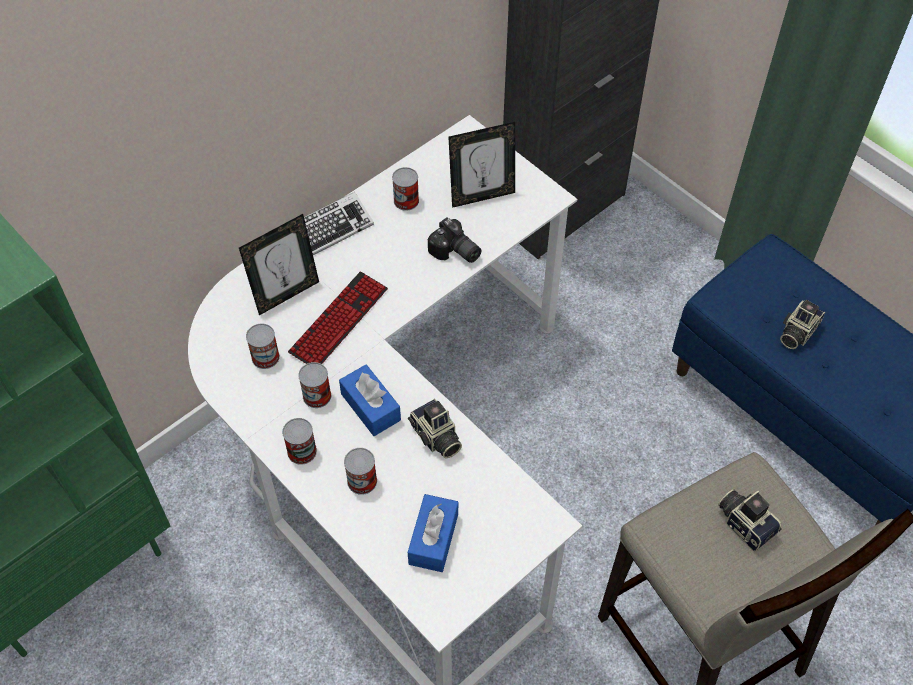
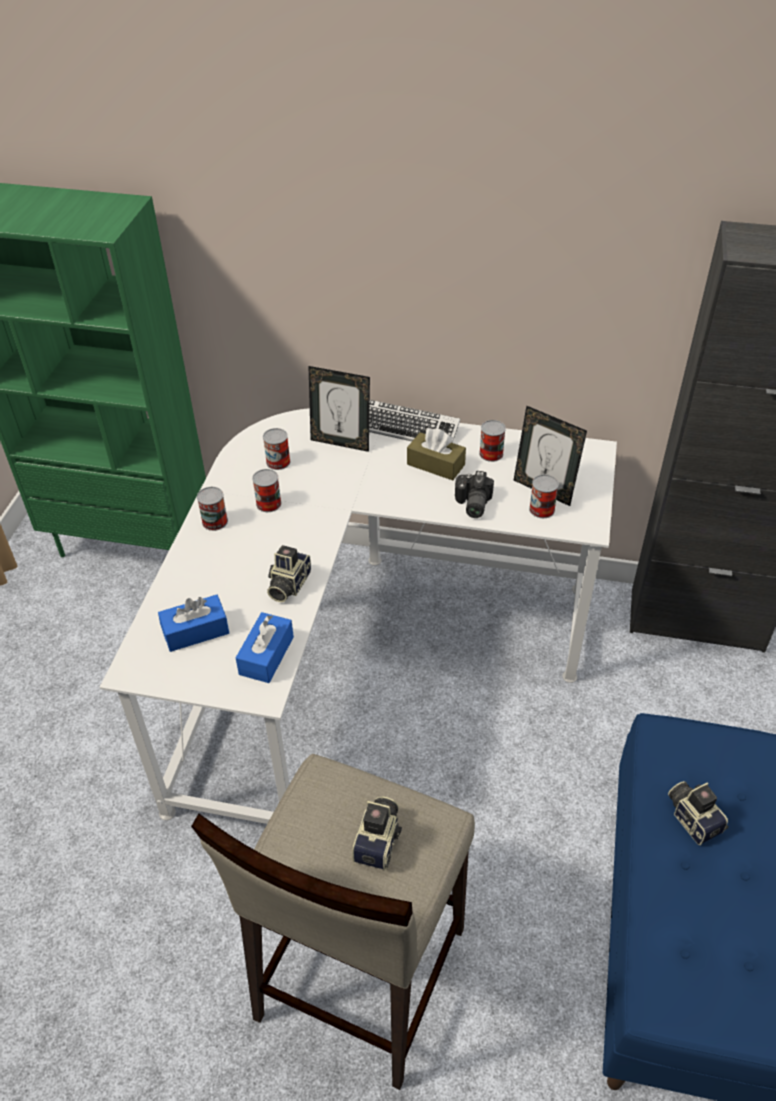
camera: 55 degrees right, 10 degrees down
keyboard [288,272,388,364] -> none
blue tissue box [339,365,401,436] -> blue tissue box moved to [236,612,294,683]
can [344,448,377,495] -> can moved to [529,474,559,518]
camera [780,300,825,349] -> camera turned 60 degrees clockwise [668,781,728,845]
none -> brown tissue box [407,428,466,480]

